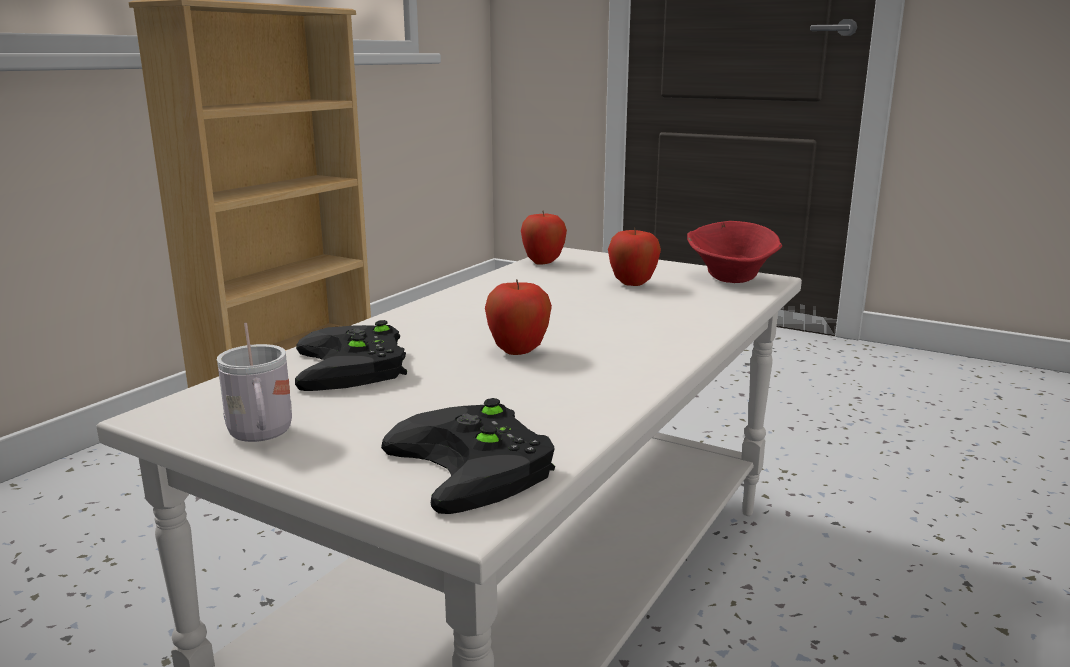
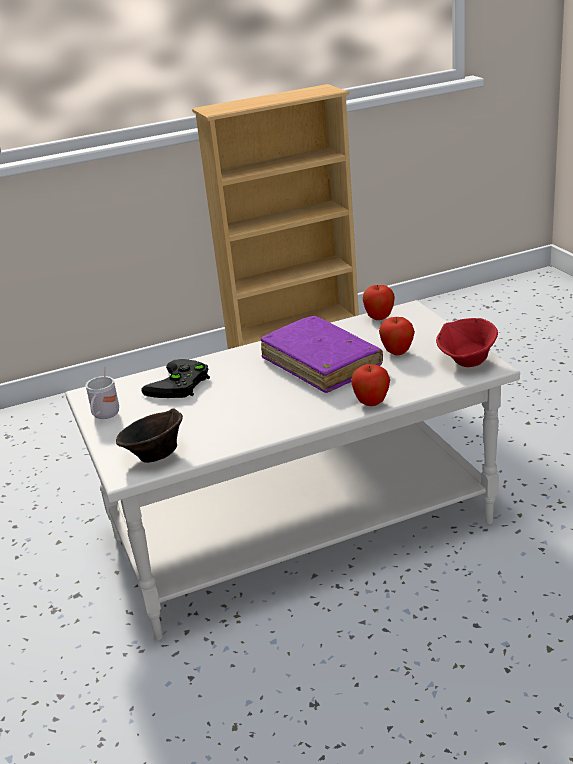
camera: 40 degrees right, 10 degrees up
black game controller [381,398,555,514] -> brown bowl [116,408,183,463]
apple [485,280,552,355] -> apple moved to [351,364,390,406]
none -> purple book [260,316,383,393]

